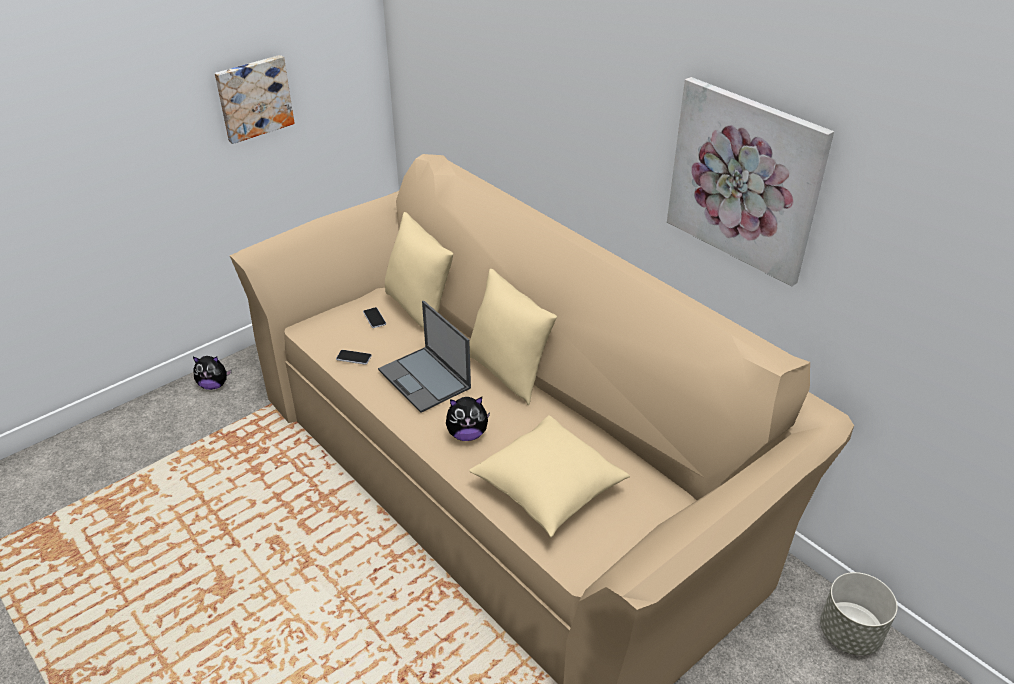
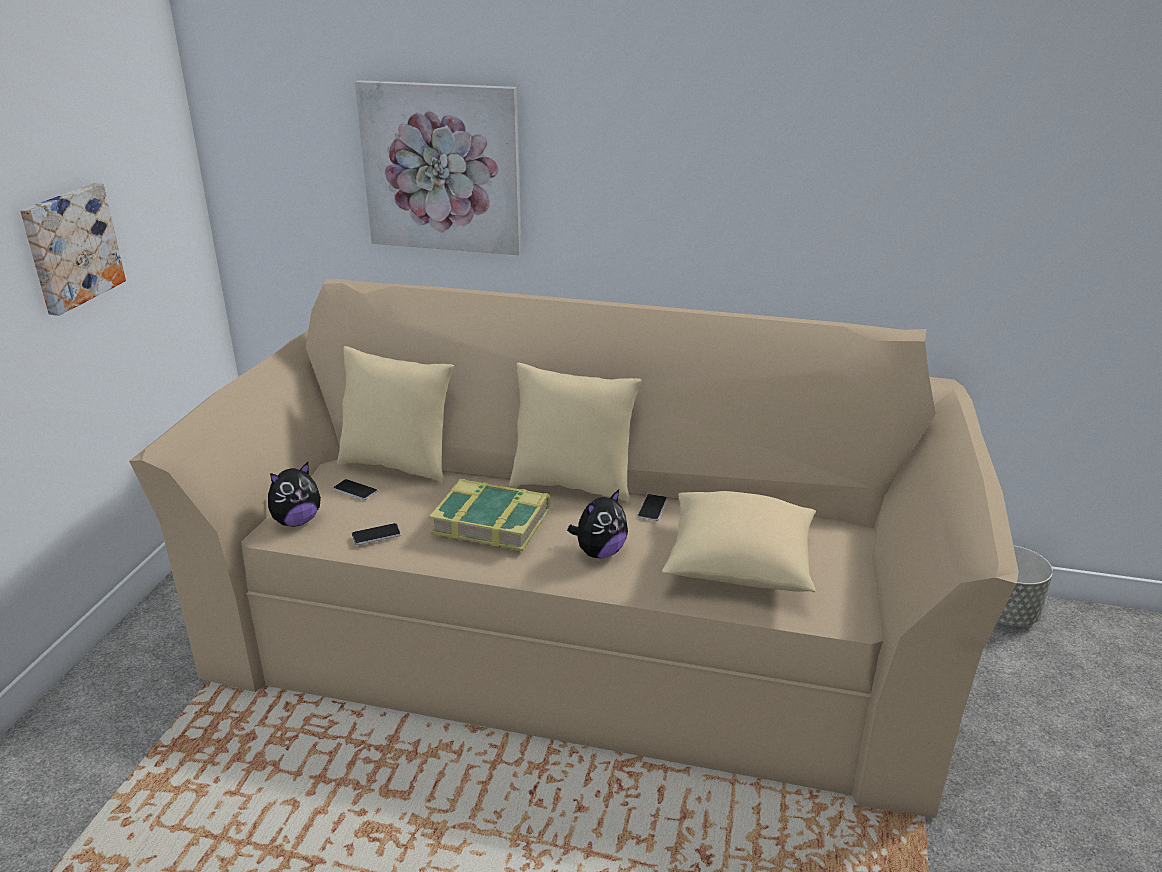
camera: 35 degrees left, 10 degrees down
plush toy [193,356,231,390] -> plush toy moved to [268,462,321,527]
laptop [378,300,471,413] -> book [429,479,550,551]
picture [667,77,834,286] -> picture moved to [355,80,522,255]
none -> phone [637,494,667,521]

